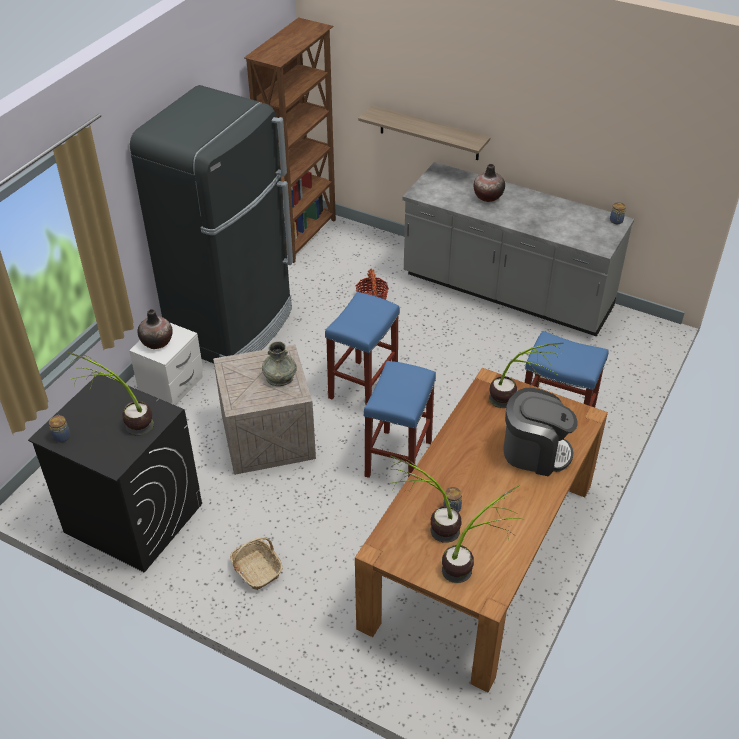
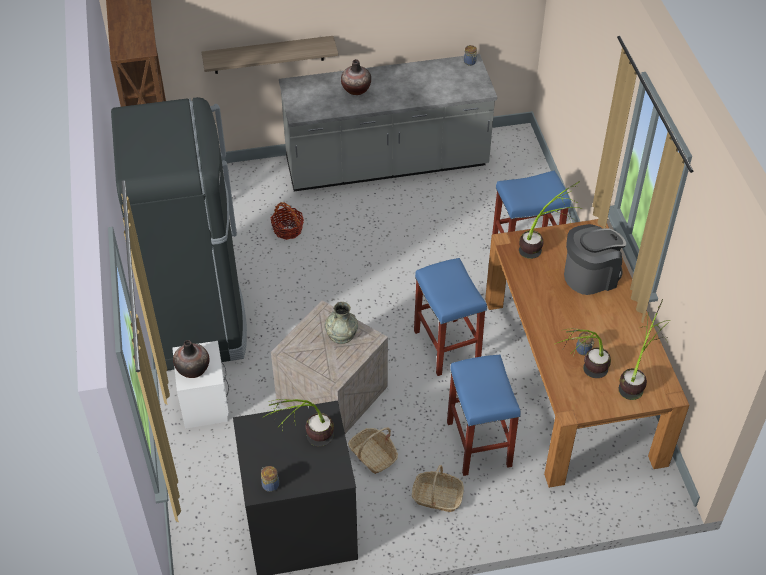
camera: 40 degrees left, 5 degrees up
blue stool [325,292,400,406] -> blue stool moved to [447,354,521,476]
none -> basket [348,427,398,474]

